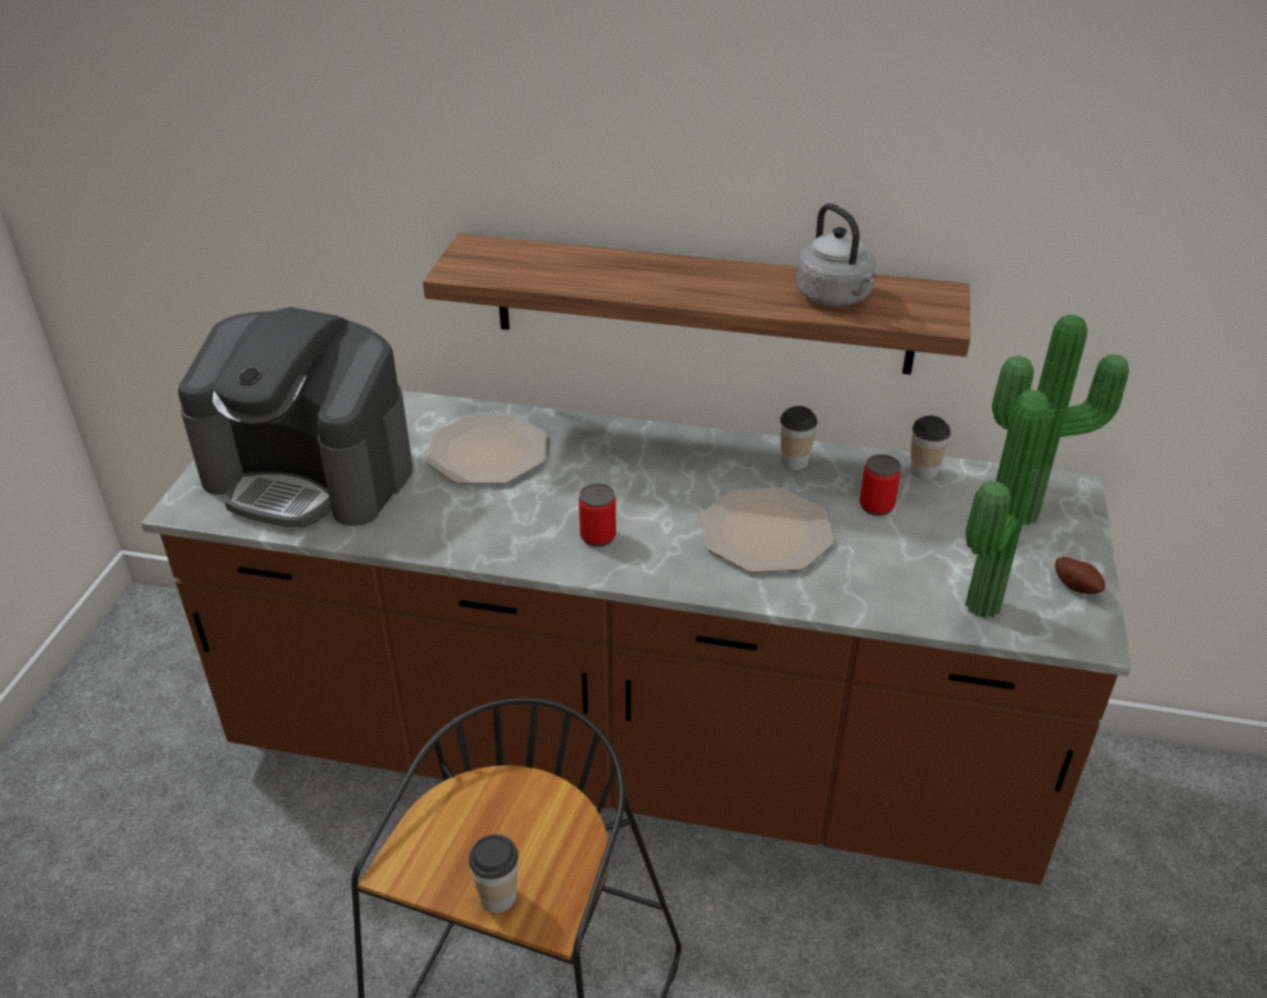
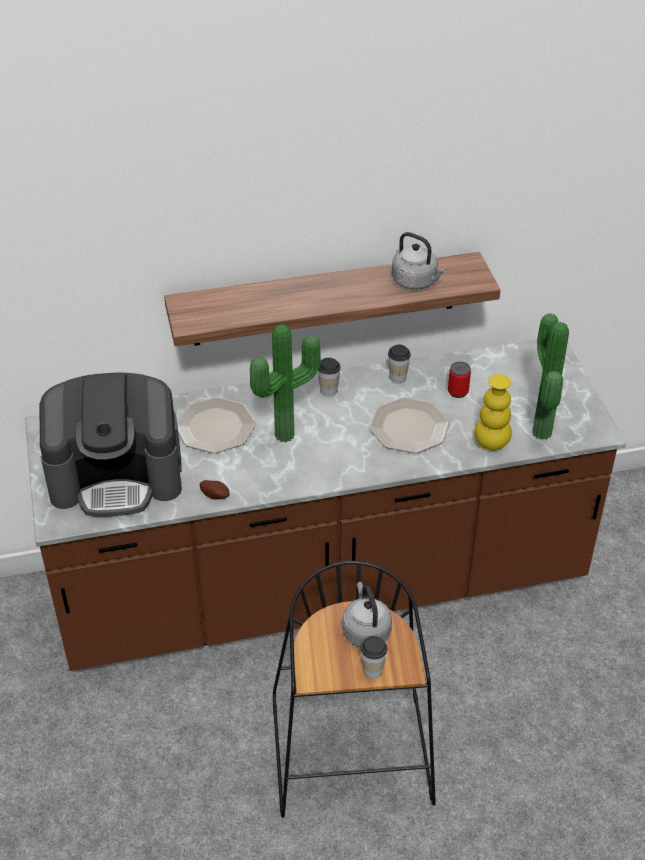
camera: 25 degrees left, 5 degrees up
can [579,484,616,547] -> none
cup [910,416,951,480] -> cup moved to [318,358,341,397]
potted plant [992,315,1129,525] -> potted plant moved to [250,324,321,442]
potato [1055,557,1105,594] -> potato moved to [200,480,229,500]
none -> grey kettle [342,582,392,647]
none -> yellow vase [474,374,512,451]

